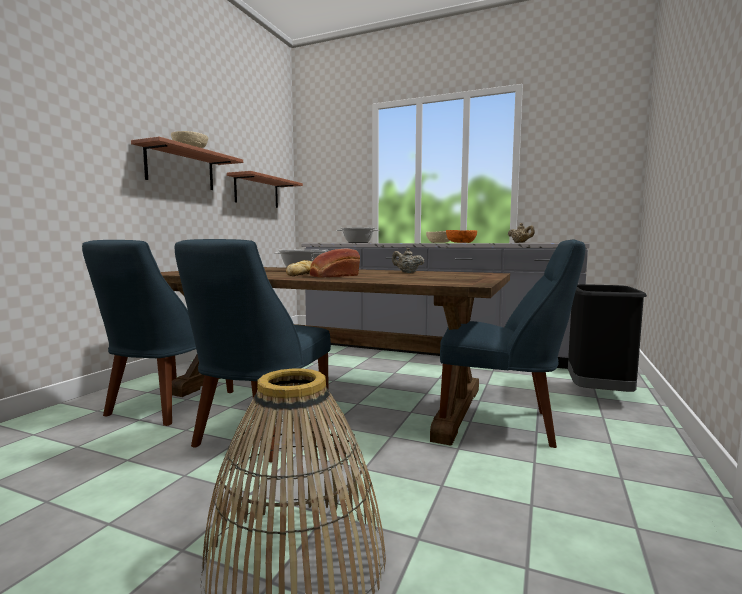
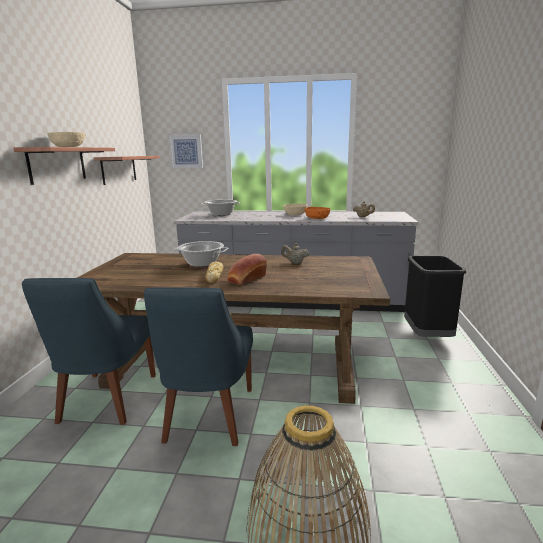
camera: 15 degrees left, 10 degrees up
blue chair [439,240,585,448] -> none
none -> picture [169,134,203,169]

